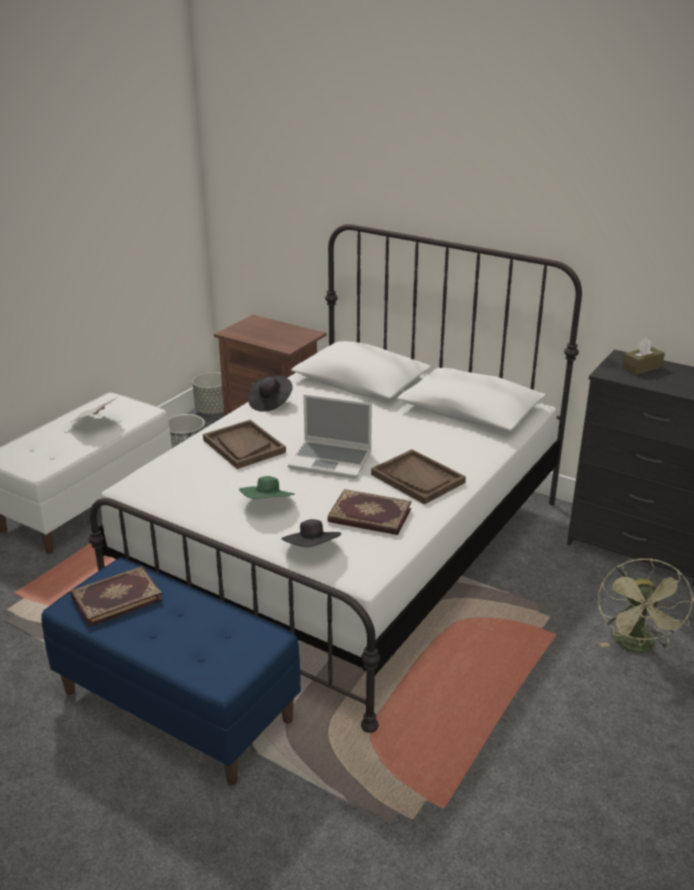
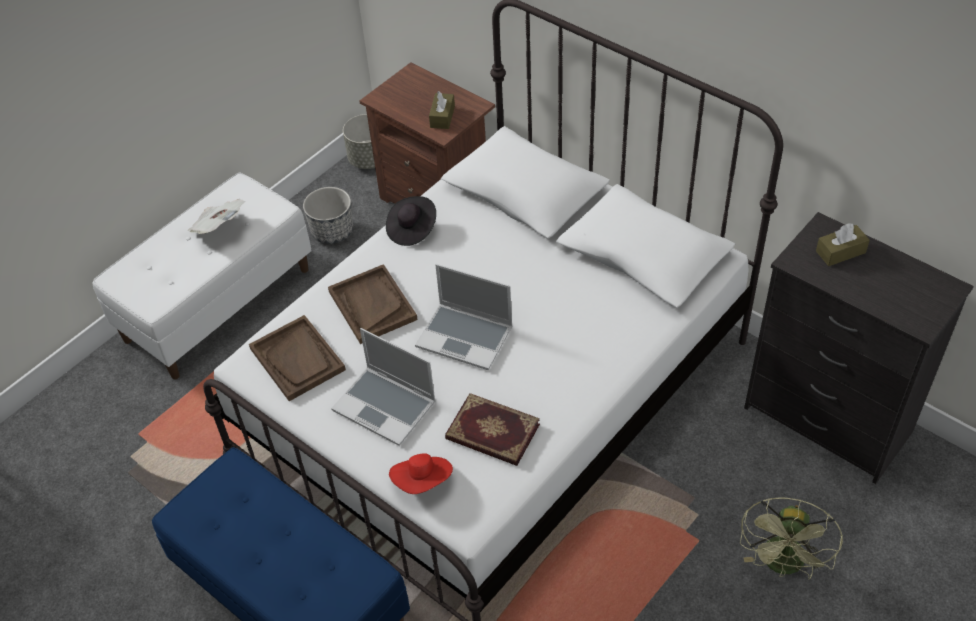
camera: 10 degrees right, 20 degrees up
book [70,566,163,627] -> none
green hat [239,476,295,499] -> laptop [331,328,436,446]
black hat [281,519,341,547] -> red hat [389,453,453,494]
brown tray [371,449,466,505] -> brown tray moved to [249,315,346,401]
none -> brown tissue box [429,91,455,129]

